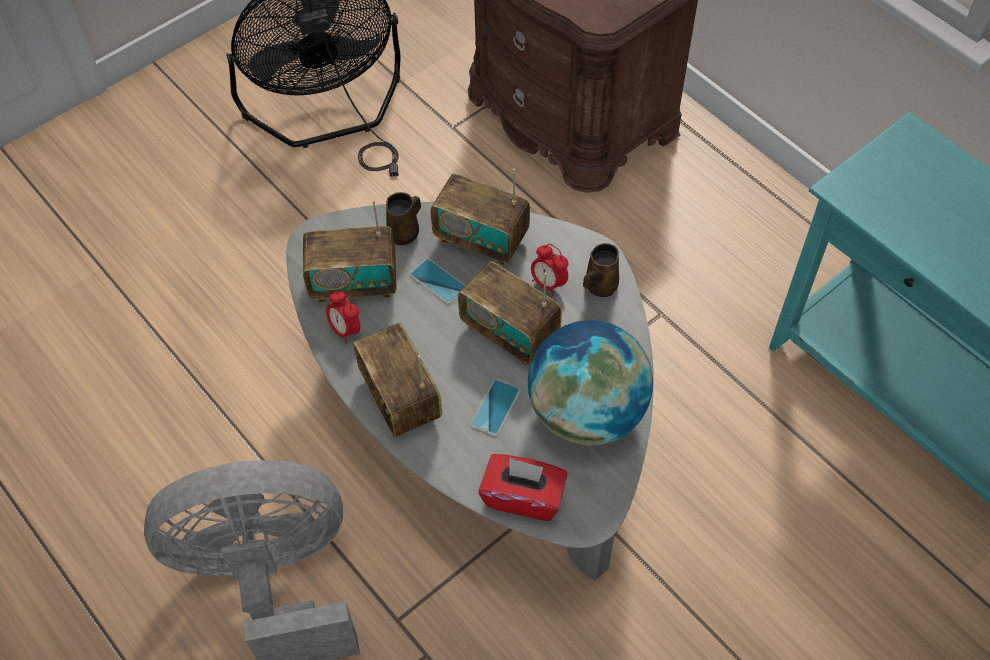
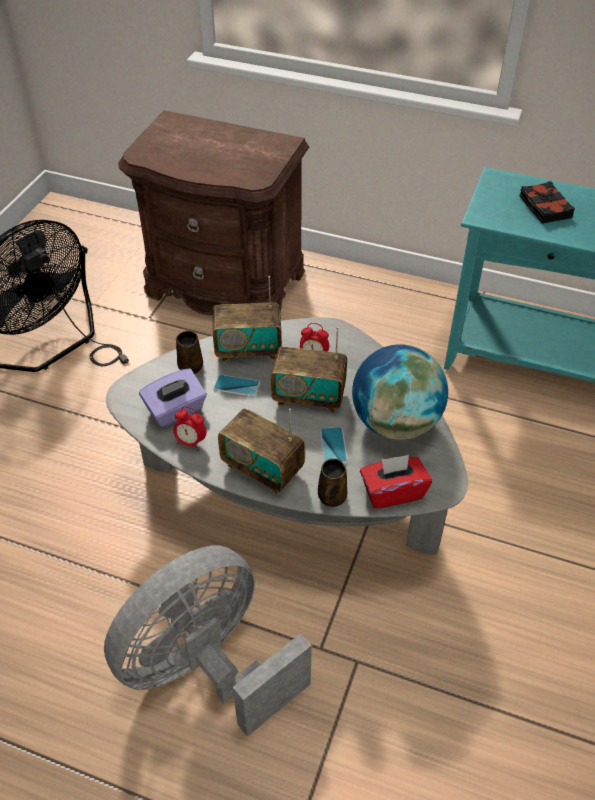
camera: 30 degrees left, 10 degrees down
radio [303,200,397,303] -> purple tissue box [139,368,207,427]
brown mug [583,243,619,297] -> brown mug moved to [318,459,347,507]
none -> black book [519,181,575,224]

